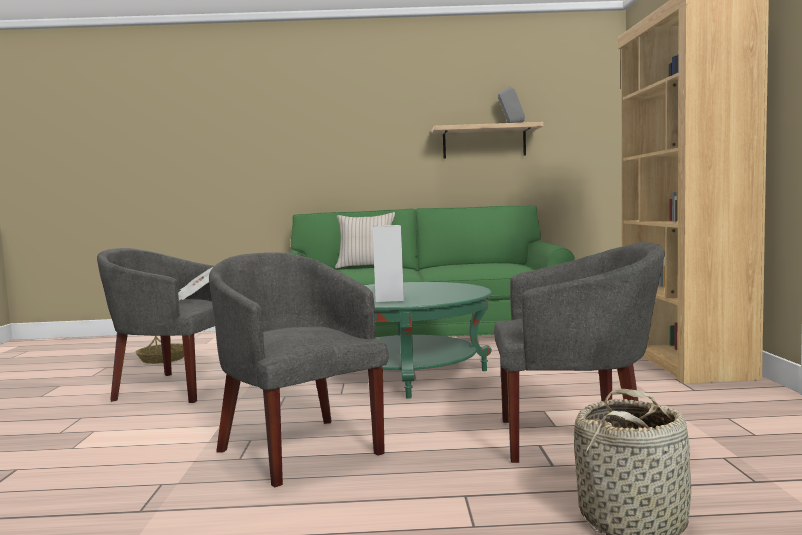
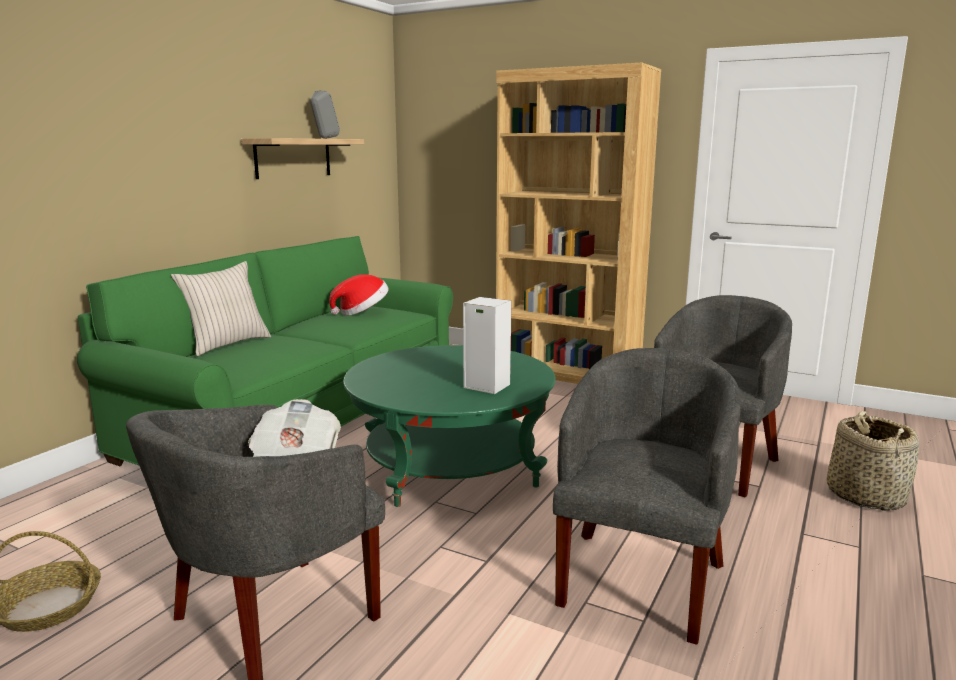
camera: 60 degrees left, 10 degrees up
grey armchair [209,252,388,487] -> grey armchair turned 120 degrees clockwise [553,348,740,645]
none -> hat [329,274,389,316]

